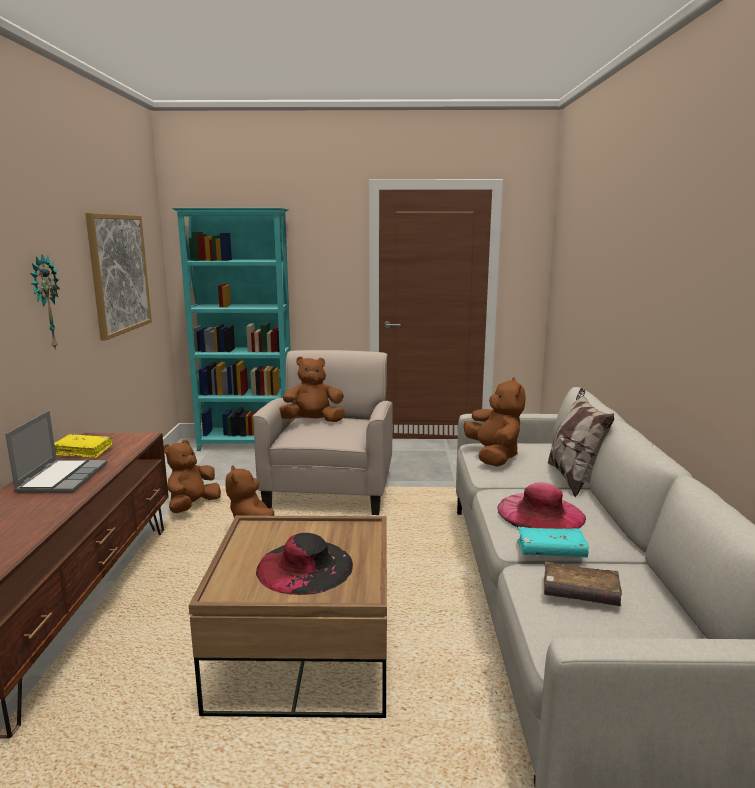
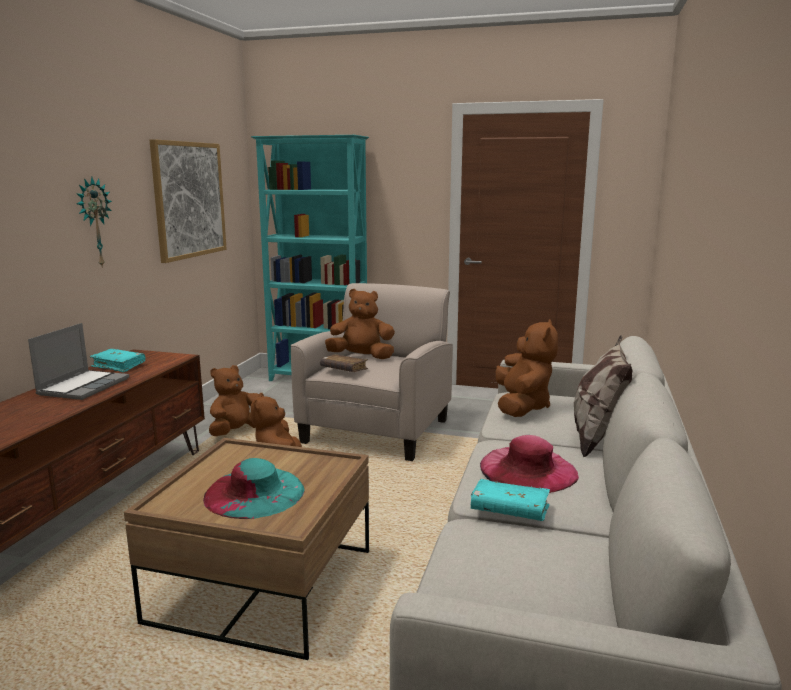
camera: 15 degrees right, 0 degrees up
yellow book [54,434,112,459] -> turquoise book [90,349,145,372]
black hat [256,533,353,595] -> turquoise hat [203,458,305,519]
brown book [544,562,622,606] -> brown book moved to [320,354,368,372]

